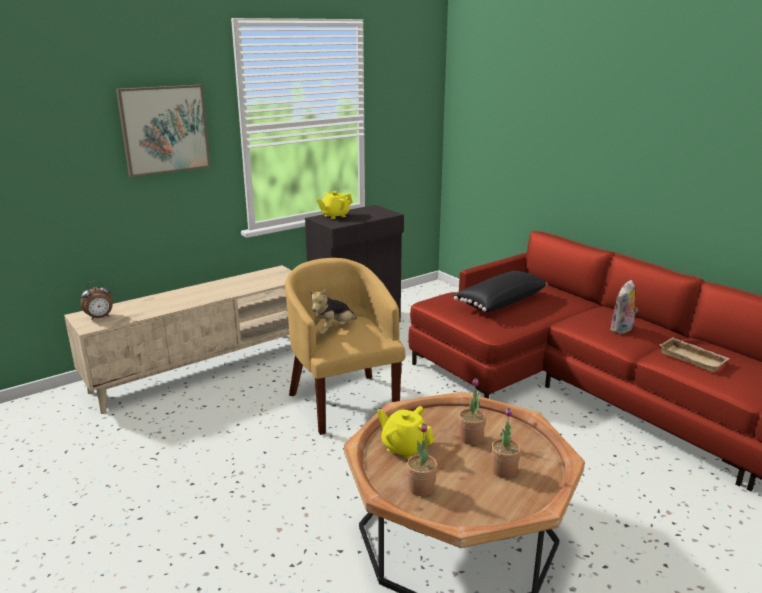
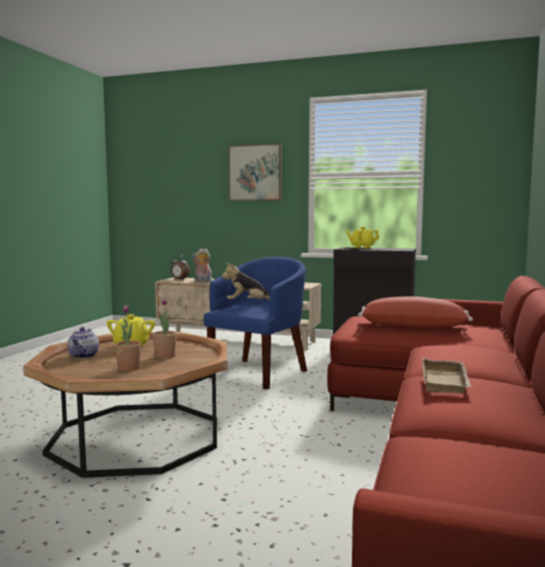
camera: 55 degrees right, 15 degrees down
yellow armchair [285,258,405,435] -> blue armchair [204,257,307,390]
potted plant [407,423,438,496] -> teapot [67,327,99,359]
black pillow [454,271,547,312] -> red pillow [358,296,473,328]
plush toy [610,280,638,334] -> plush toy moved to [192,248,212,282]

